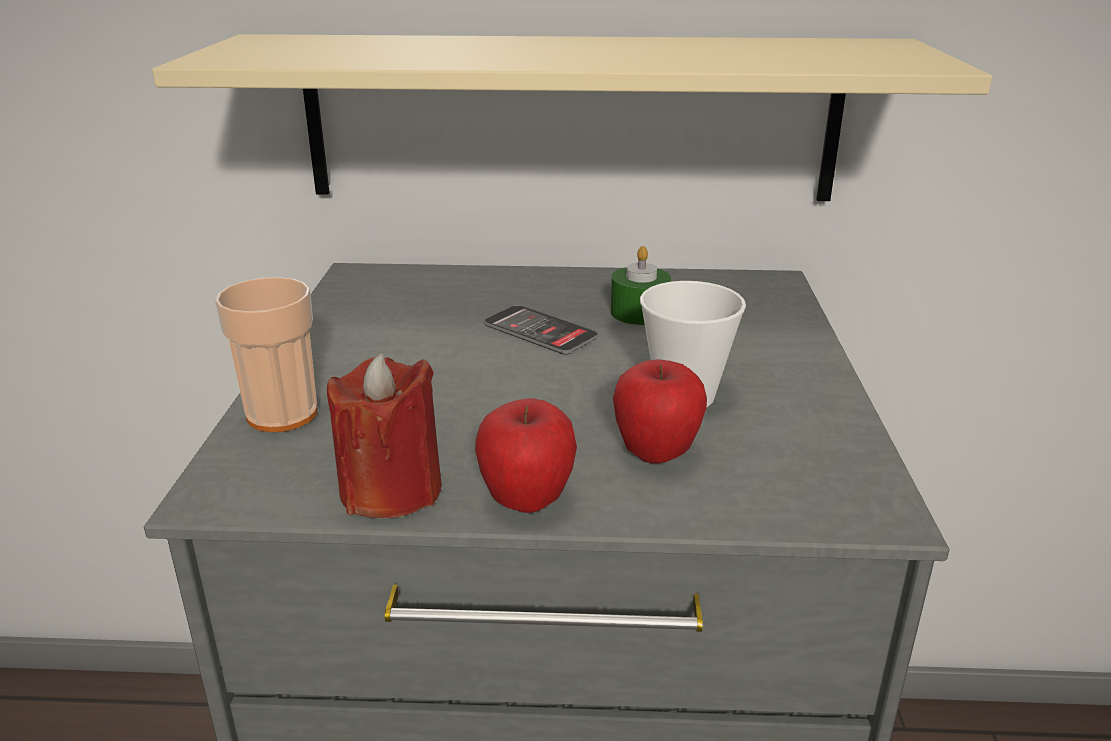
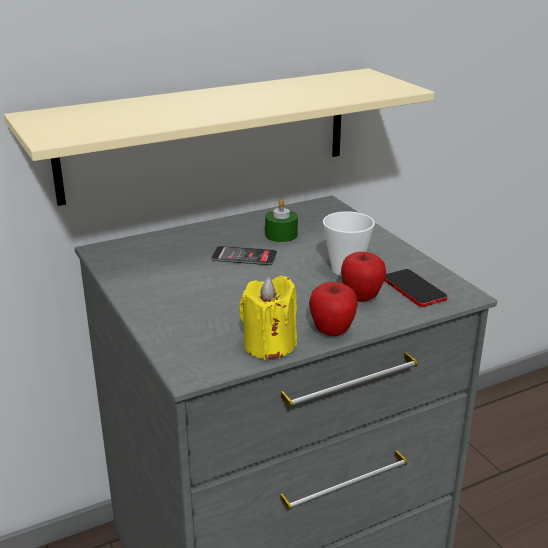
camera: 30 degrees left, 0 degrees up
cup [215,277,318,432] -> none
red candle [327,353,442,518] -> yellow candle [239,276,297,360]
none -> phone [384,269,447,307]

